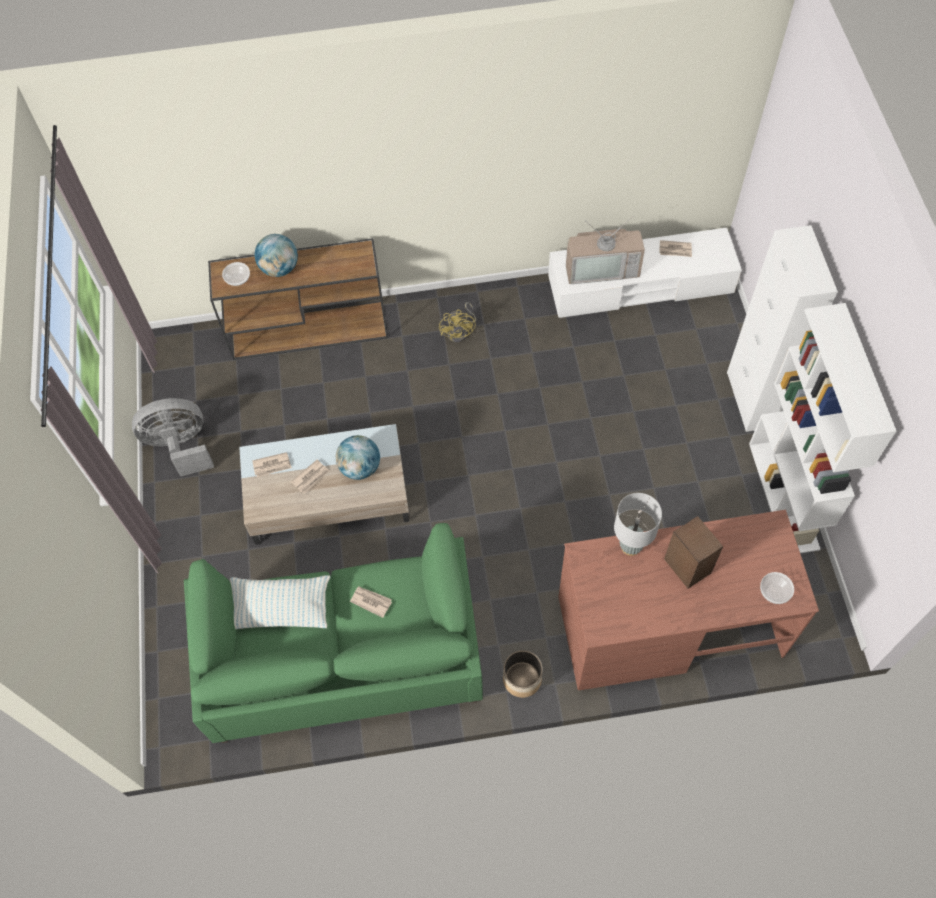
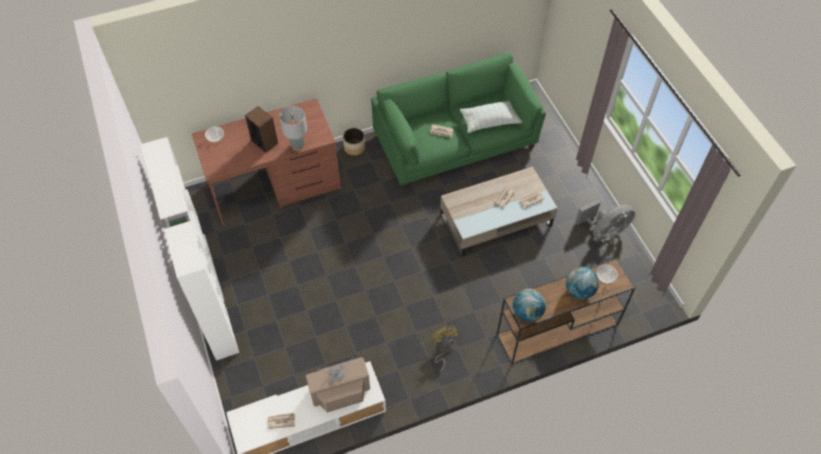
camera: 165 degrees right, 5 degrees down
globe [336,435,380,480] -> globe moved to [513,289,546,322]

